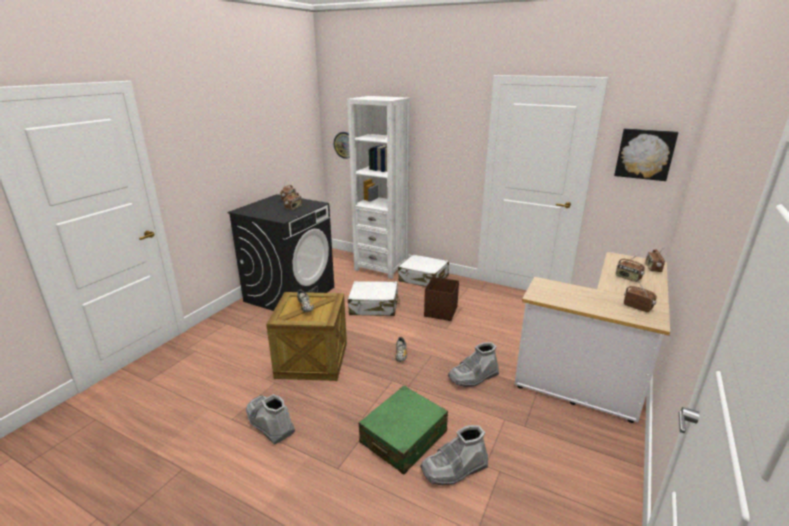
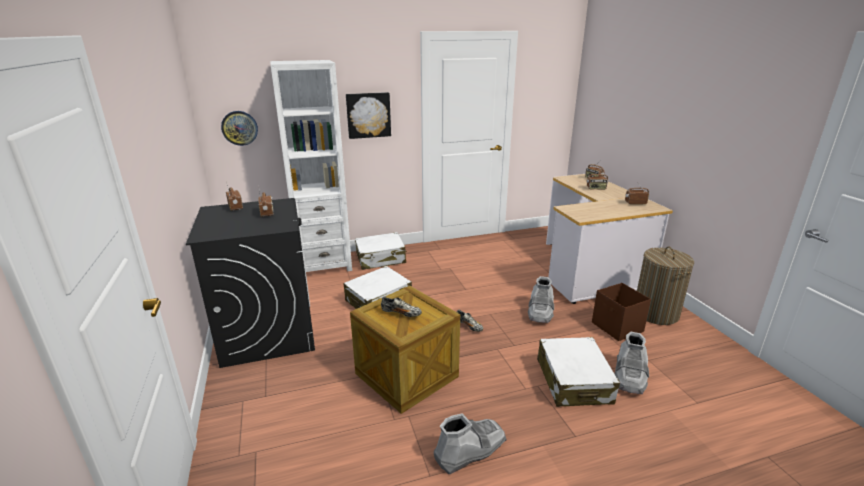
camera: 45 degrees left, 0 degrees up
grey boot [246,394,295,445] -> grey boot turned 150 degrees clockwise [434,413,507,475]
green suitcase [359,386,448,474] -> white suitcase [537,337,620,407]
brown storage box [424,277,459,321] -> brown storage box moved to [592,283,651,341]
picture [614,128,678,181] -> picture moved to [346,92,391,139]
none -> laundry basket [637,247,694,325]

